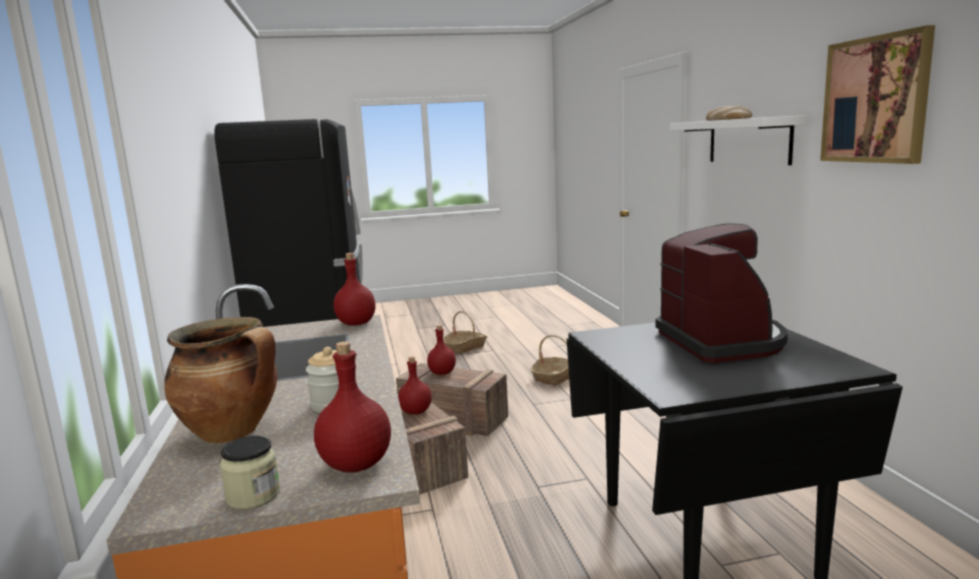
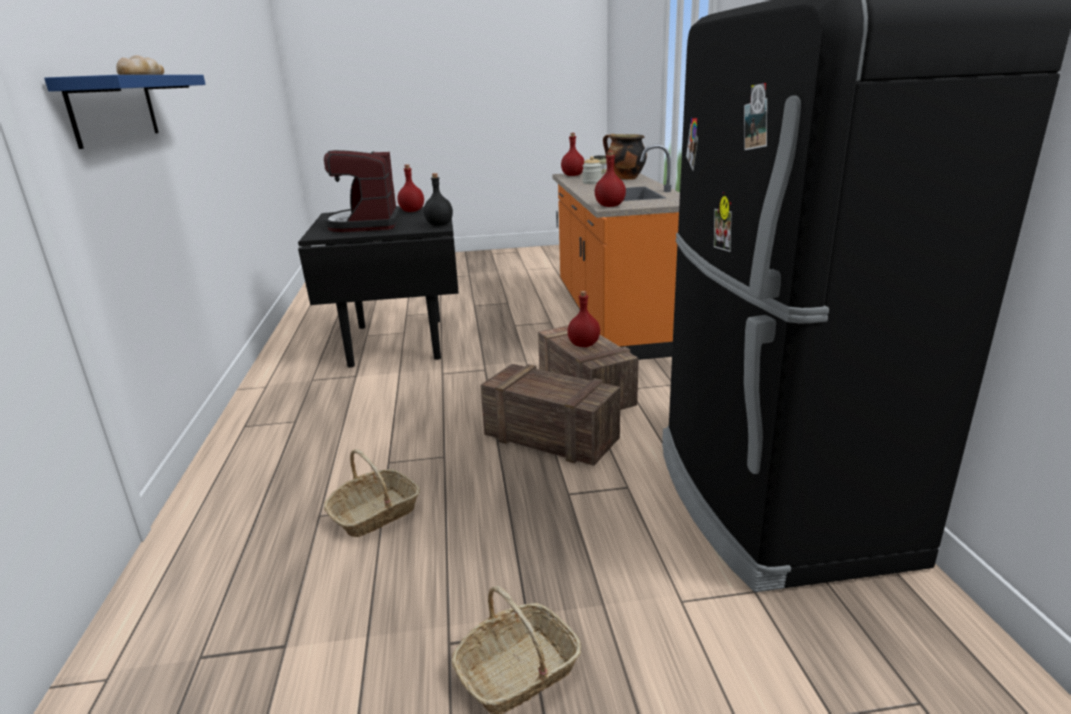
camera: 175 degrees left, 10 degrees up
red bottle [427,325,456,375] -> red bottle moved to [398,164,424,212]
white shelf [670,115,807,165] -> blue shelf [44,75,206,149]
picture [820,25,935,164] -> none
none -> black bottle [424,173,453,226]

